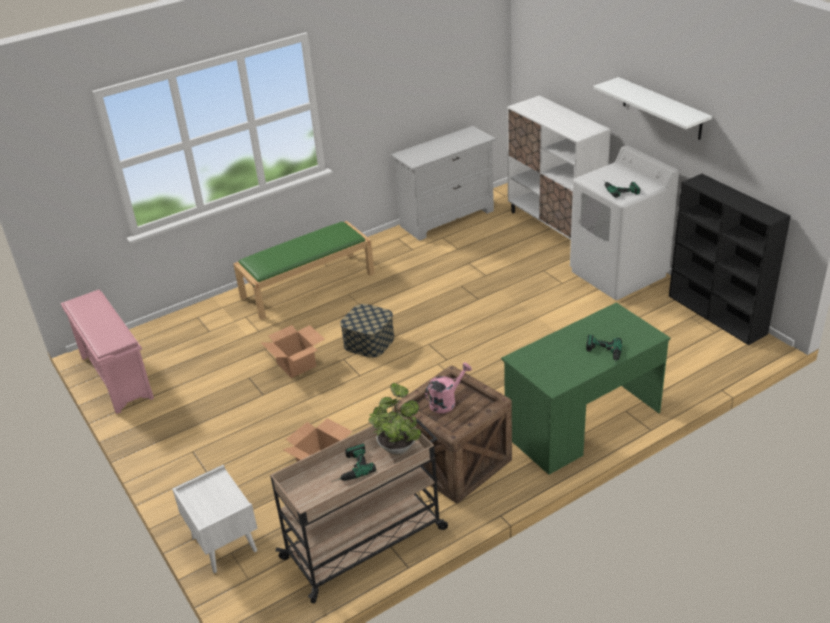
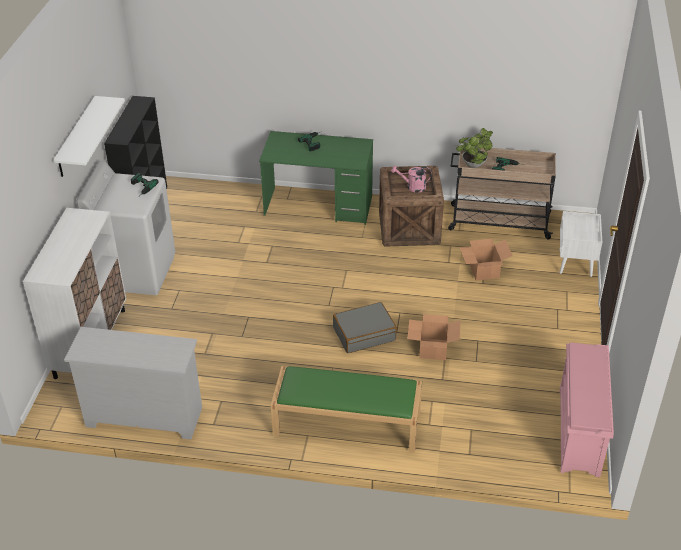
camera: 140 degrees left, 5 degrees up
storage box [340,304,394,358] -> grey suitcase [333,302,397,353]

